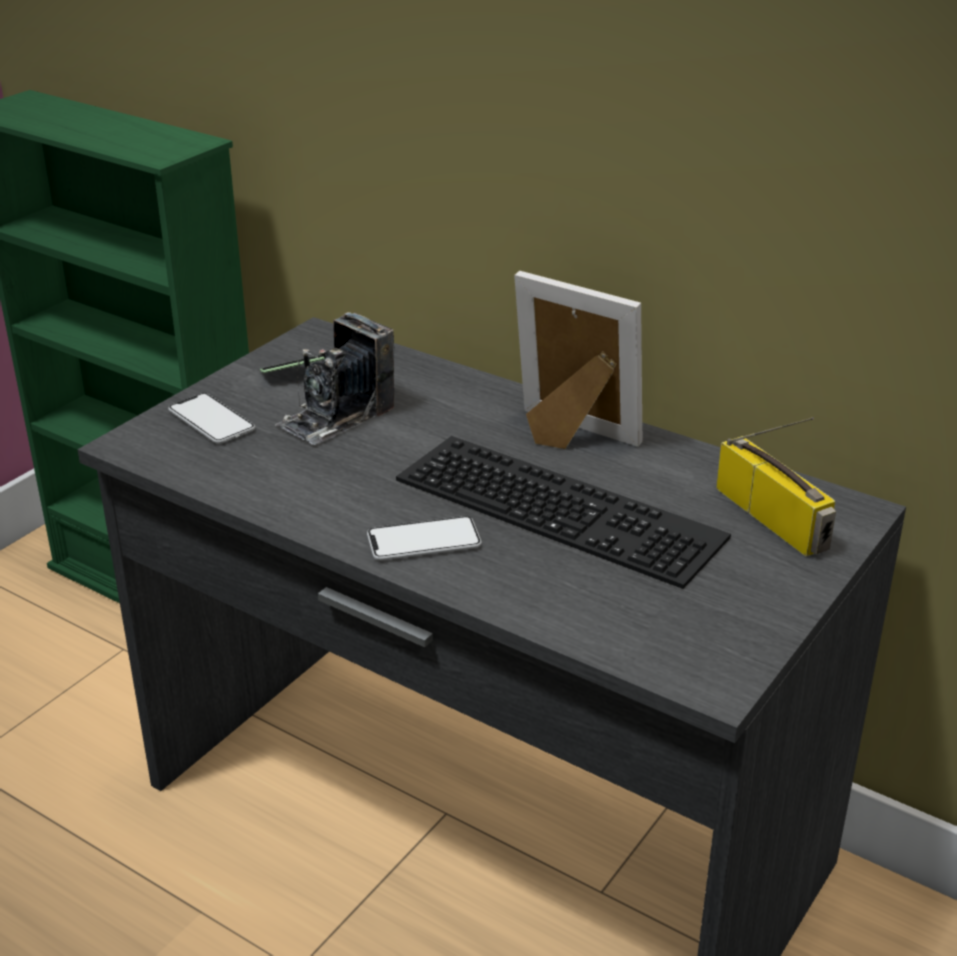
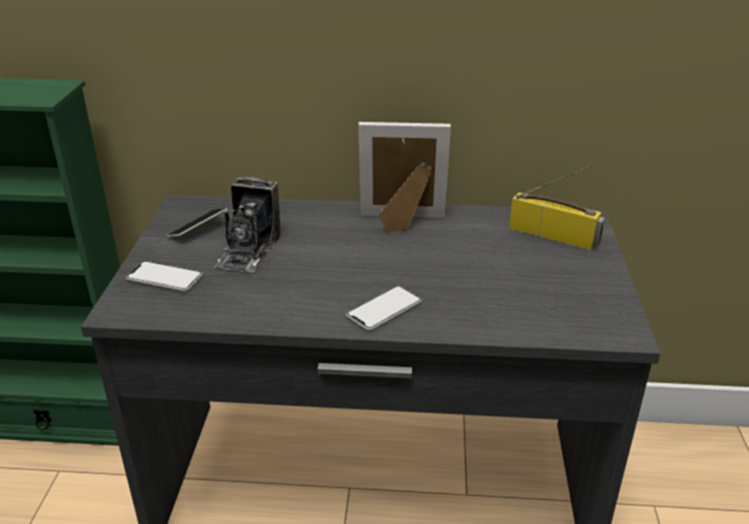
camera: 30 degrees left, 0 degrees up
keyboard [396,436,731,589] -> none

